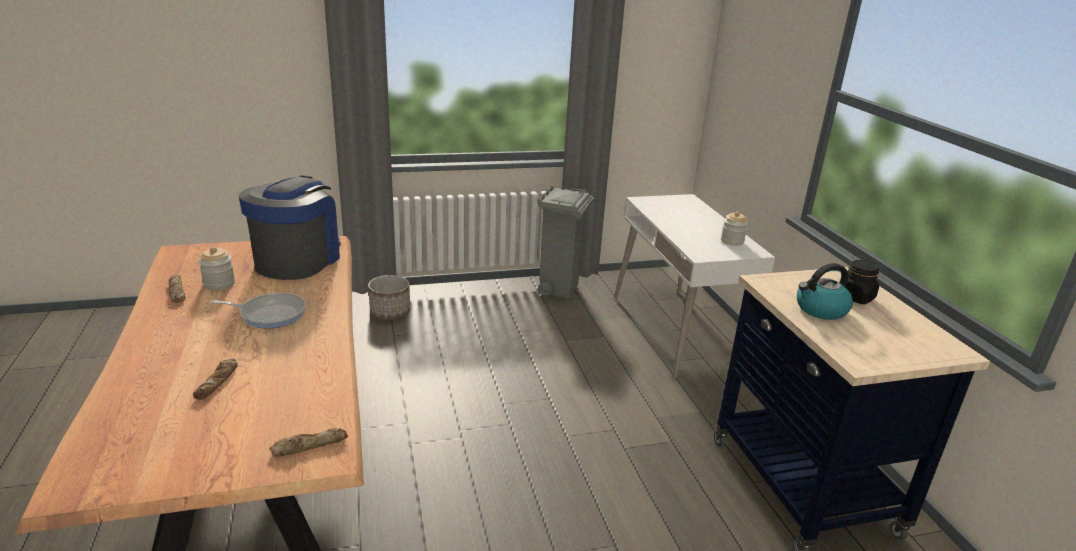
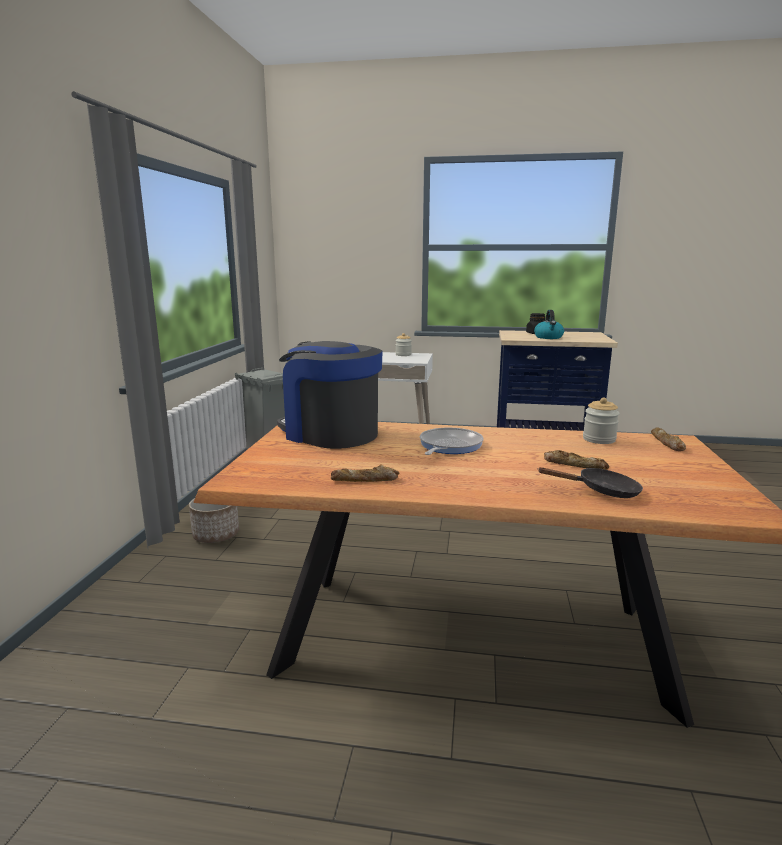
camera: 65 degrees left, 10 degrees down
jar [199,247,235,290] -> jar moved to [583,398,620,444]
none -> black frying pan [537,467,643,498]

